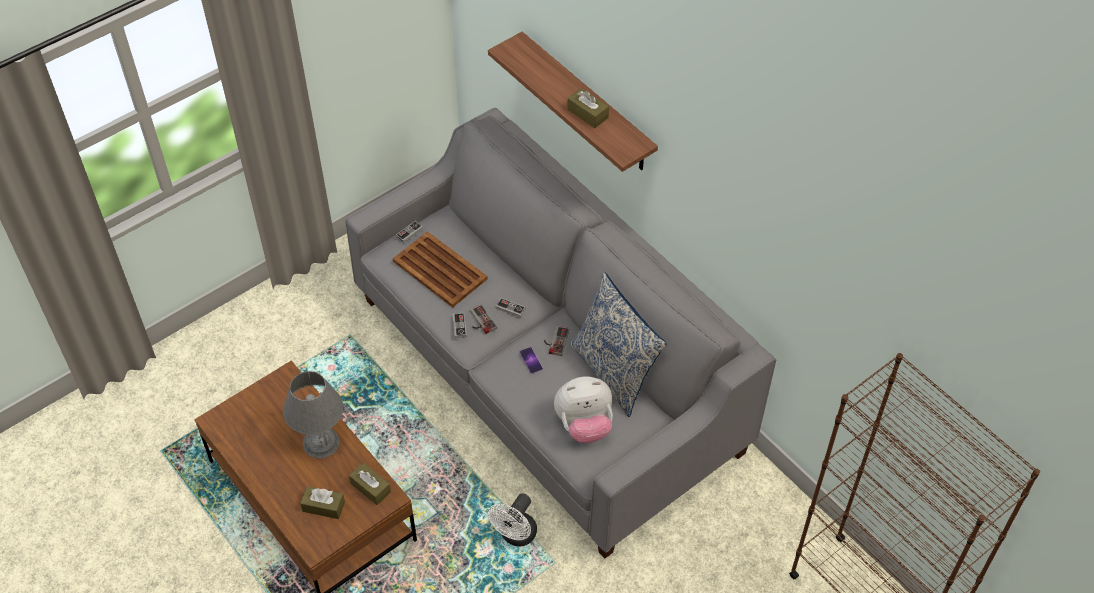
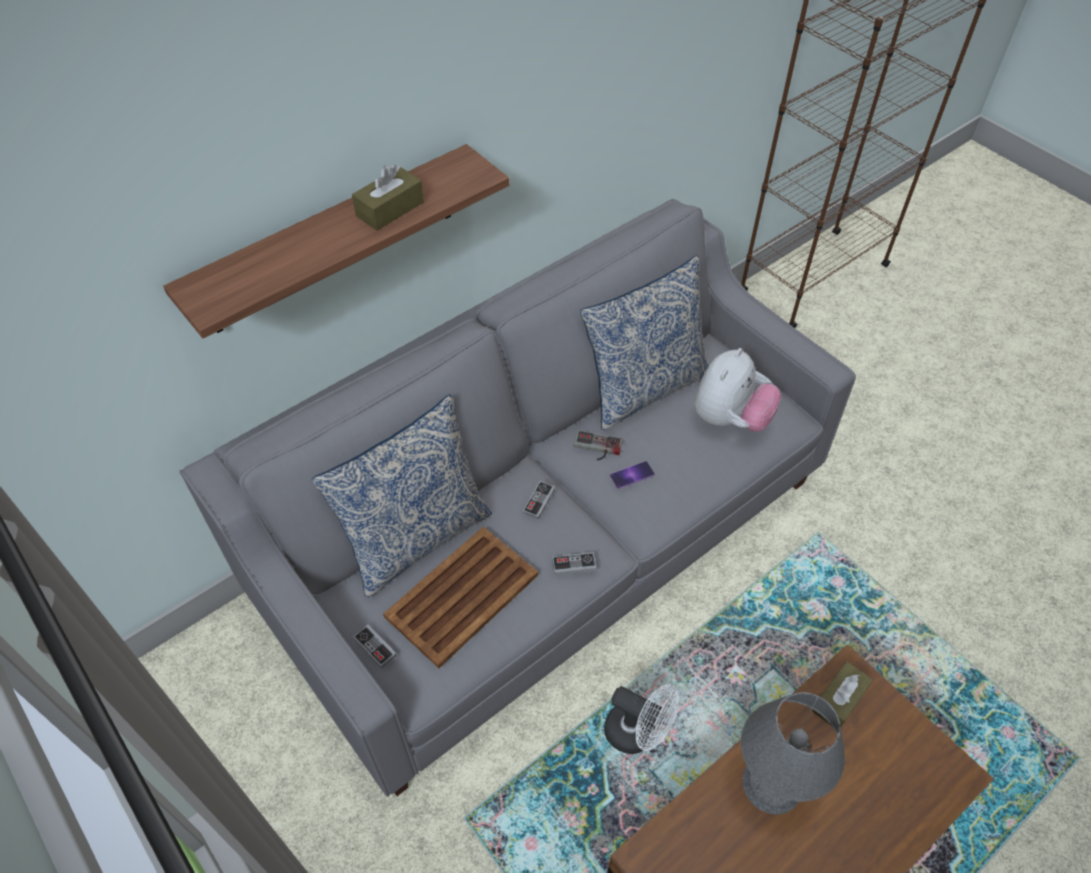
camera: 90 degrees left, 0 degrees up
brown tissue box [300,486,345,519] -> none
game controller [470,304,497,334] -> none
white fan [488,493,537,546] -> white fan moved to [604,684,679,754]
plush toy [554,376,613,443] -> plush toy turned 45 degrees clockwise [694,348,781,432]
none -> pillow [312,394,492,598]

